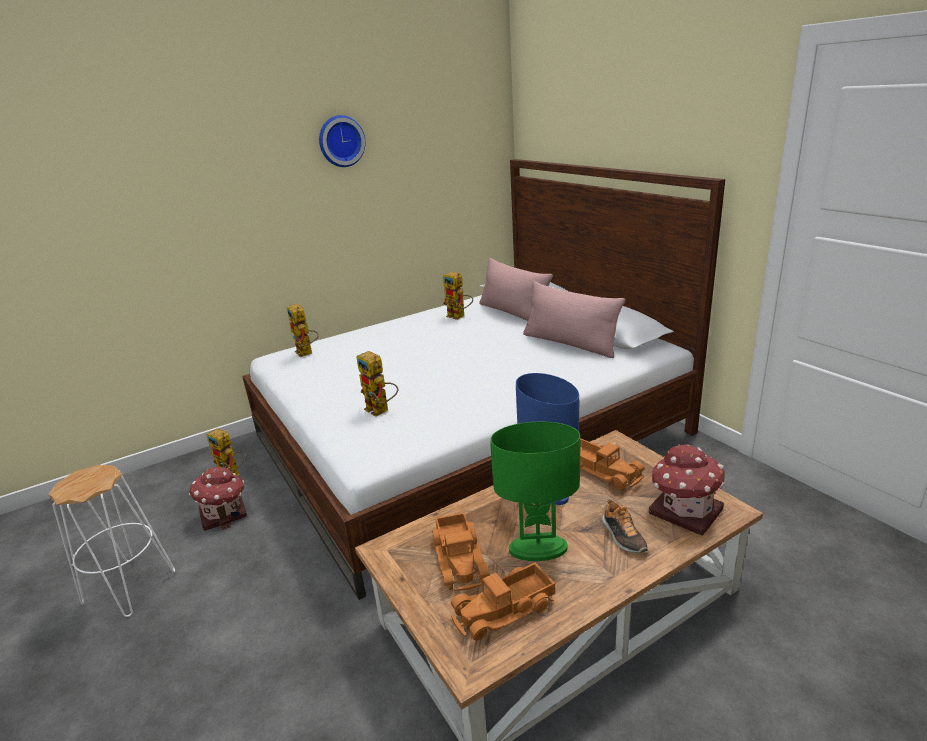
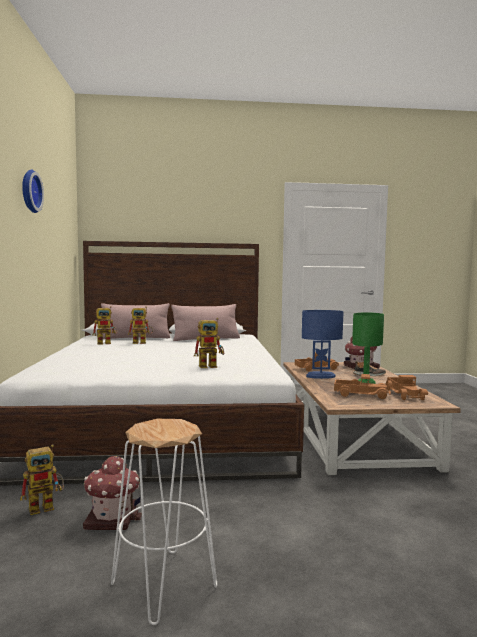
camera: 65 degrees left, 20 degrees down
toy robot [287,304,319,357] -> toy robot moved to [128,306,153,344]

